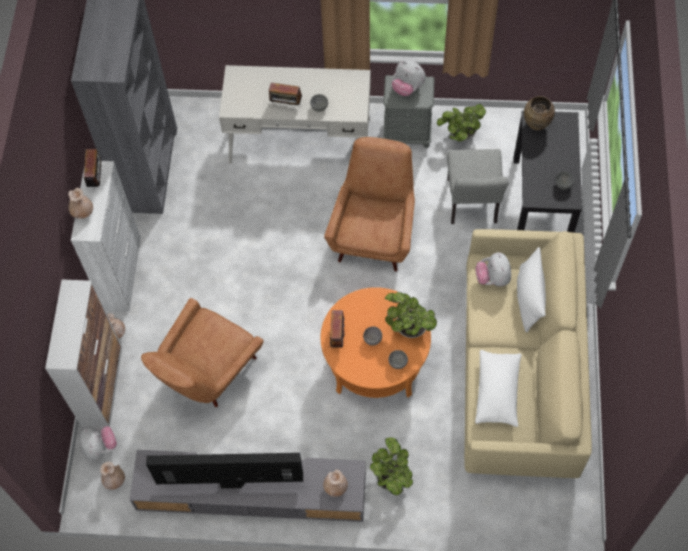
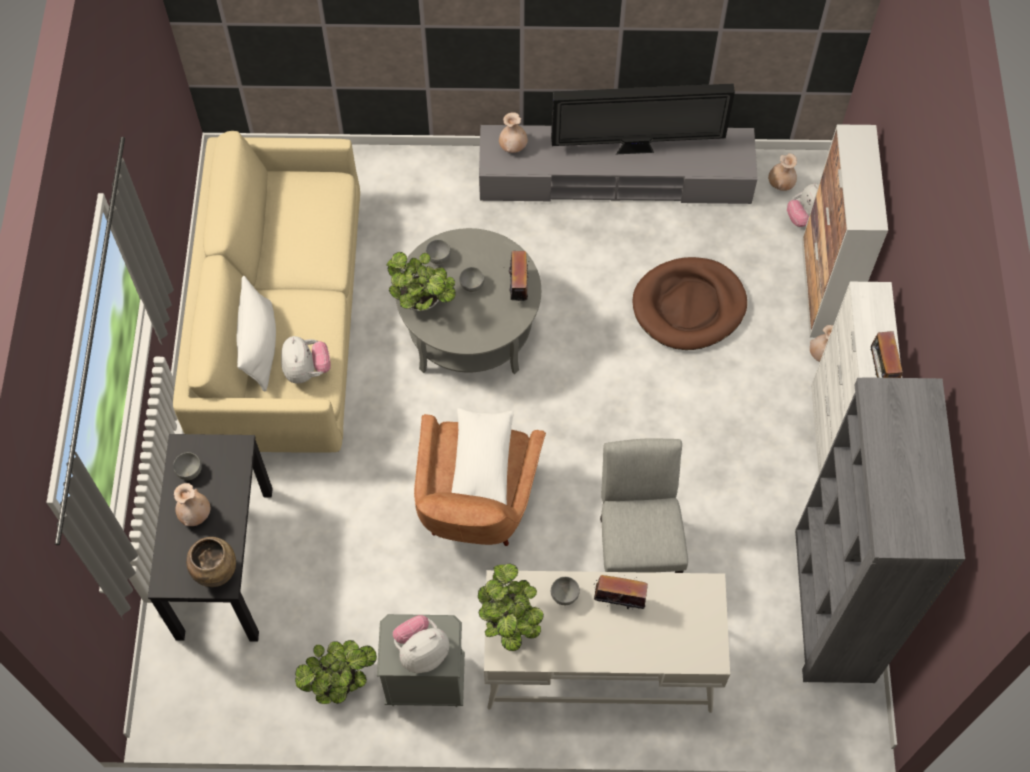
camera: 175 degrees right, 0 degrees up
beige vase [68,188,93,219] -> beige vase moved to [174,483,211,526]
brown armchair [141,298,264,407] -> brown dog bed [632,257,747,350]
orange coffee table [321,287,431,398] -> grey coffee table [396,228,541,374]
potted plant [370,438,413,495] -> potted plant moved to [478,563,544,651]
plush toy [392,60,426,96] -> plush toy turned 60 degrees counterclockwise [393,615,449,673]
grey chair [447,149,508,224] -> grey chair moved to [600,438,688,573]
white pillow [475,350,522,427] -> white pillow moved to [451,408,513,505]

